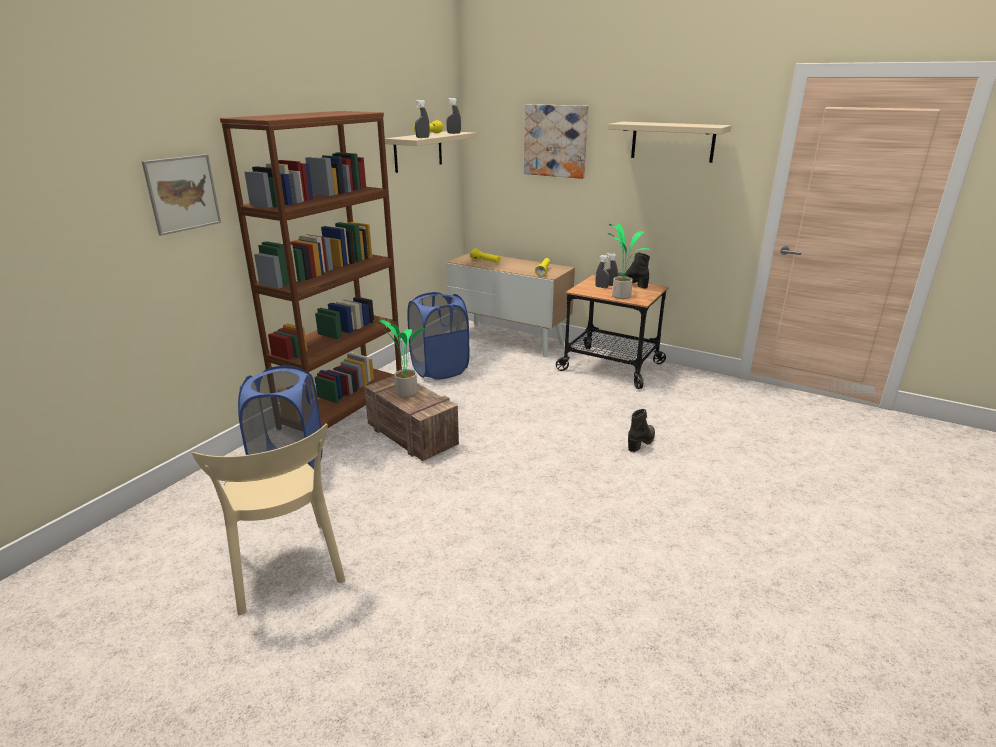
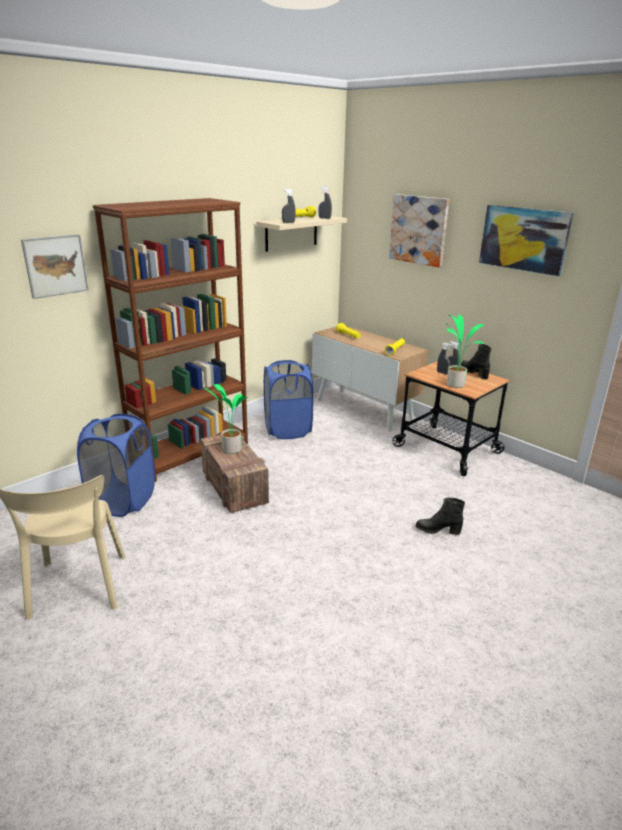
camera: 15 degrees right, 0 degrees up
beige shelf [608,122,732,163] -> picture [479,205,573,276]
black boot [628,409,655,452] -> black boot turned 135 degrees counterclockwise [416,497,465,535]

